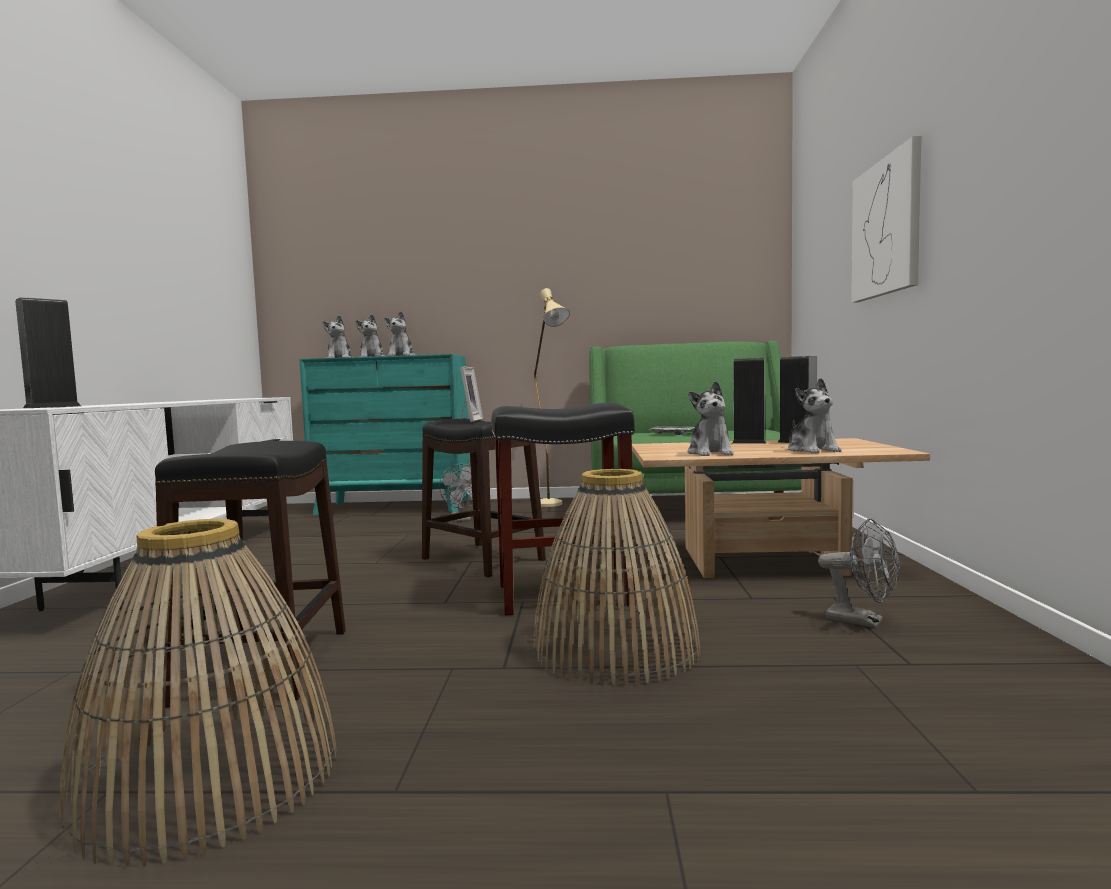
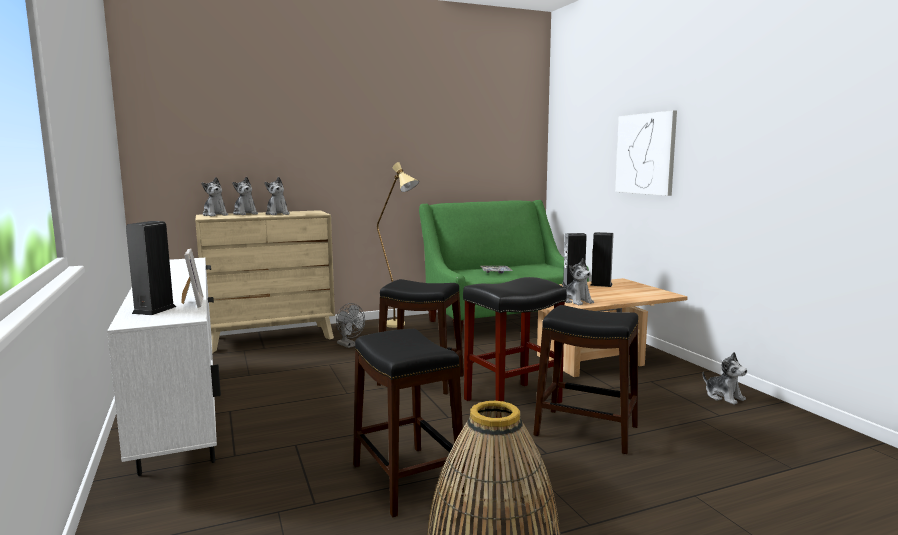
camera: 25 degrees left, 5 degrees up
turquoise dresser [299,354,470,515] -> beige dresser [195,210,335,353]
picture frame [460,367,483,422] -> picture frame moved to [181,248,204,308]
basket [533,469,701,686] -> black stool [533,305,638,454]
plush toy [788,378,842,453] -> plush toy moved to [703,352,747,405]
grey fan [818,518,900,628] -> none

